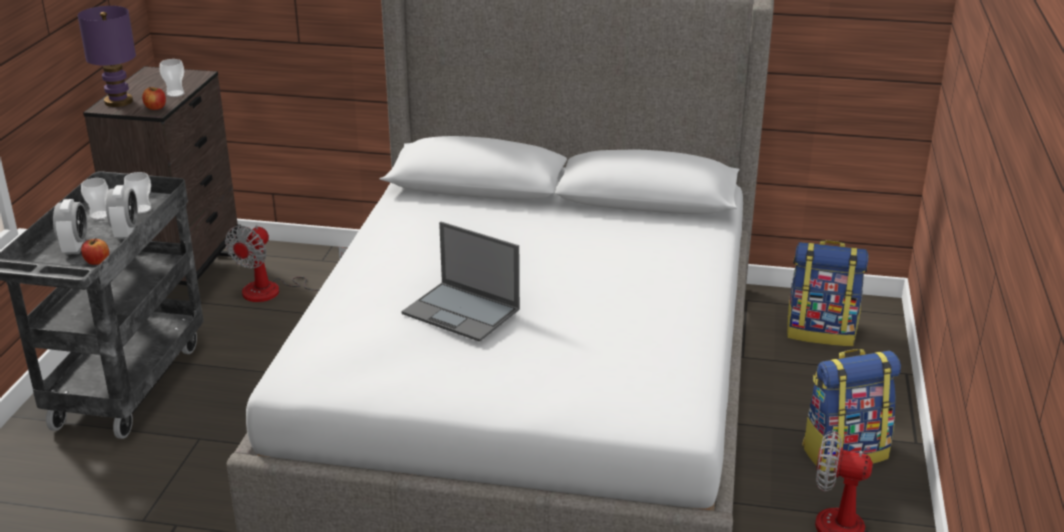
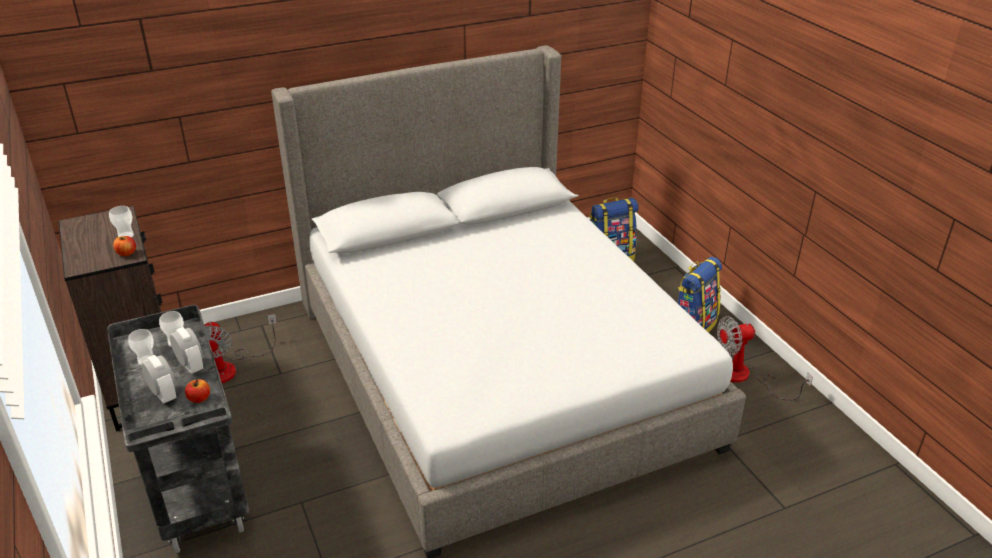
camera: 35 degrees left, 5 degrees up
purple table lamp [78,6,136,107] -> none
laptop [402,221,520,342] -> none

